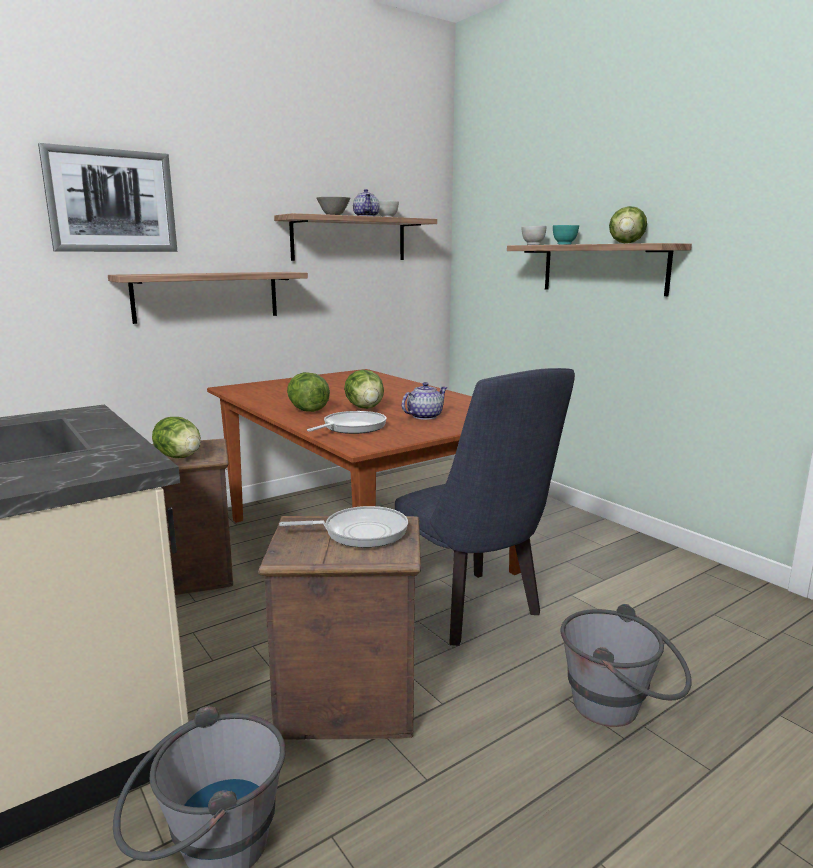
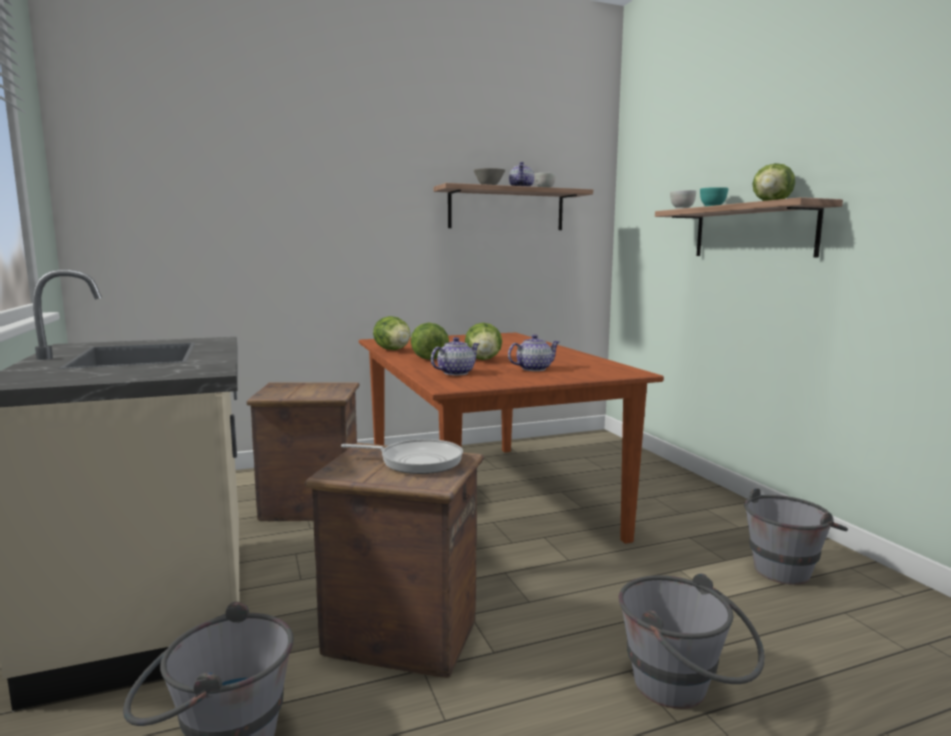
camera: 15 degrees right, 5 degrees down
picture [38,143,177,252] -> none
shelf [108,272,308,324] -> none
lettuce [152,417,201,458] -> lettuce moved to [373,316,411,350]
frying pan [307,411,386,434] -> teapot [431,337,479,375]
blue chair [395,368,575,646] -> none
none -> grey bucket [744,488,848,585]

